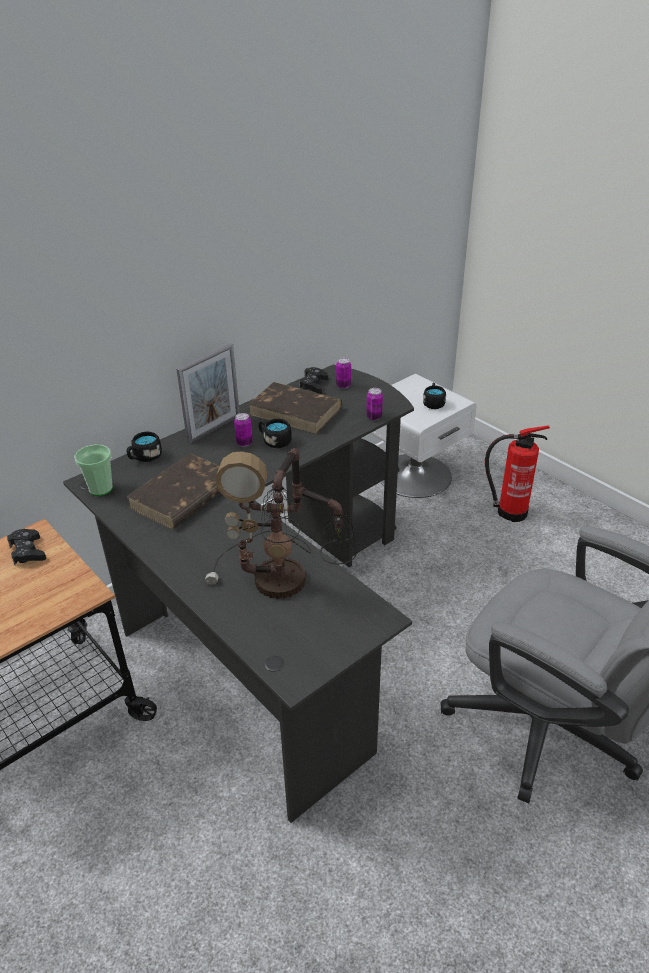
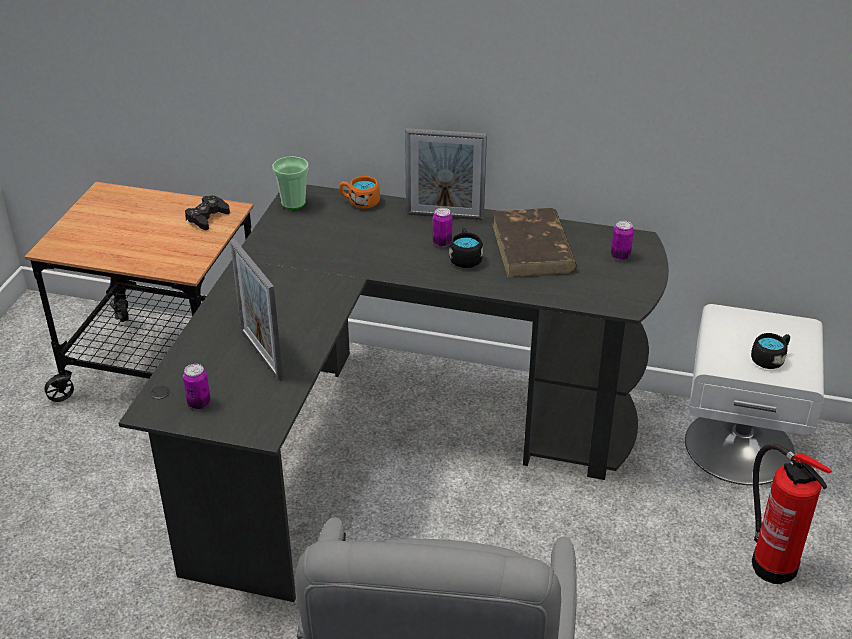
camera: 55 degrees right, 0 degrees up
brown book [126,453,220,529] -> none
black mug [127,431,162,462] -> orange mug [339,176,380,209]
table lamp [205,448,357,599] -> picture frame [230,239,283,381]
black game controller [299,367,328,394] -> none
can [366,388,383,420] -> can moved to [183,364,211,409]

